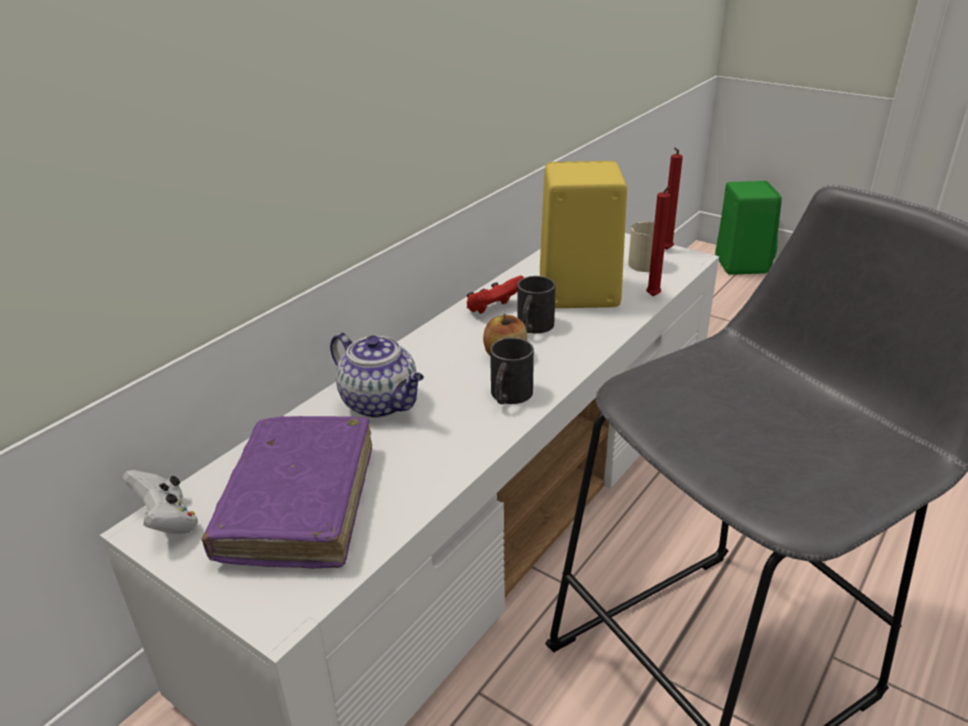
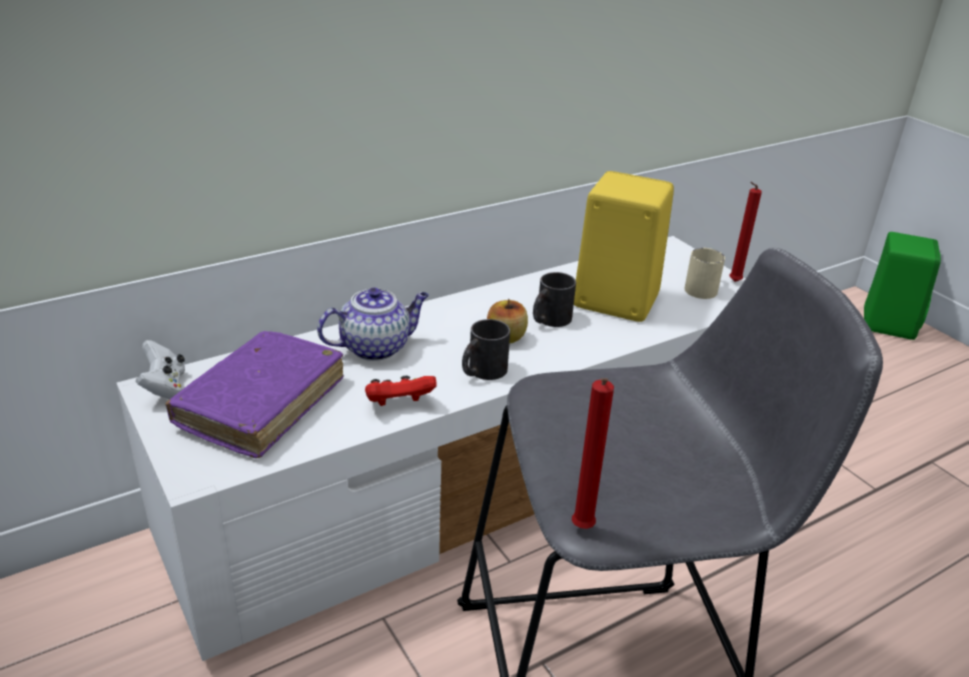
camera: 20 degrees right, 0 degrees up
teapot [330,332,424,418] -> teapot turned 90 degrees counterclockwise [317,288,429,361]
red game controller [467,275,524,314] -> red game controller moved to [365,376,437,406]
red candle [646,186,670,296] -> red candle moved to [572,378,614,529]

